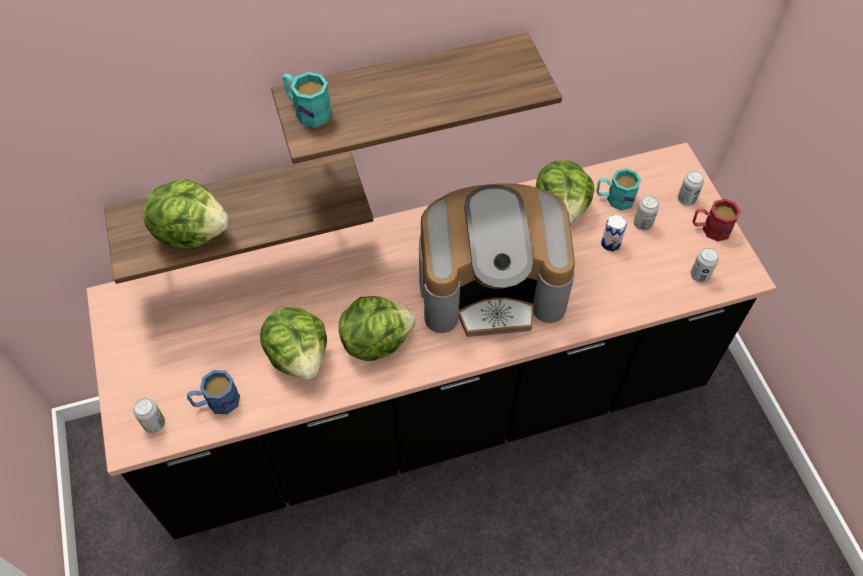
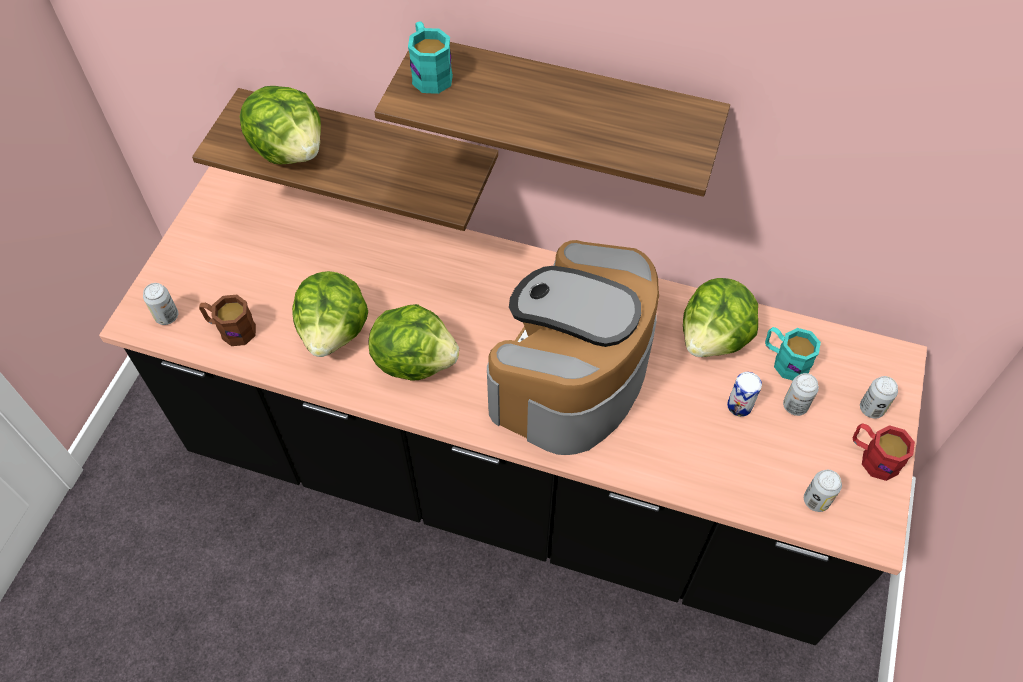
camera: 35 degrees right, 0 degrees up
blue mug [187,370,240,414] -> brown mug [199,295,256,346]
coffee machine [419,183,575,337] -> coffee machine turned 90 degrees clockwise [487,240,659,455]

